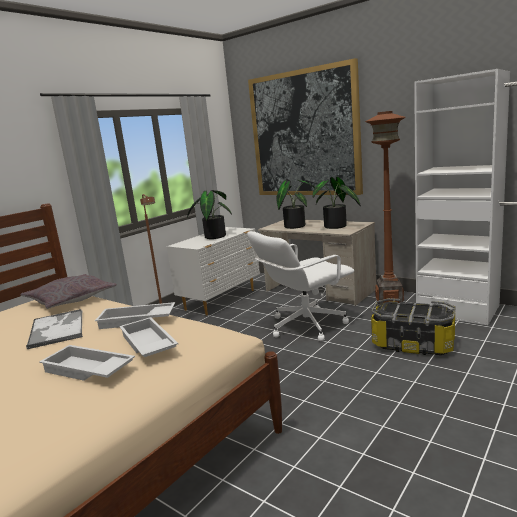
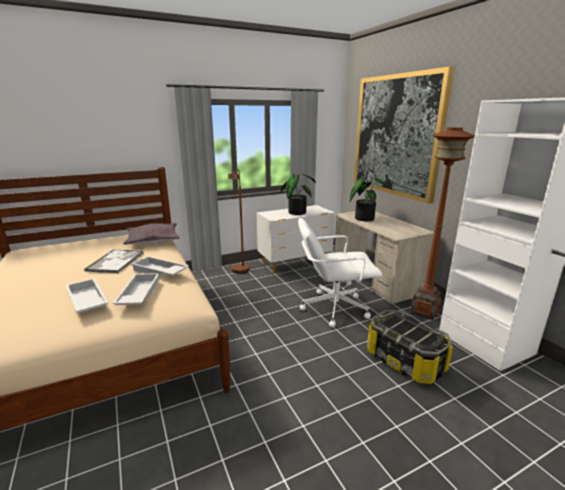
camera: 25 degrees right, 5 degrees up
potted plant [313,177,361,229] -> none

